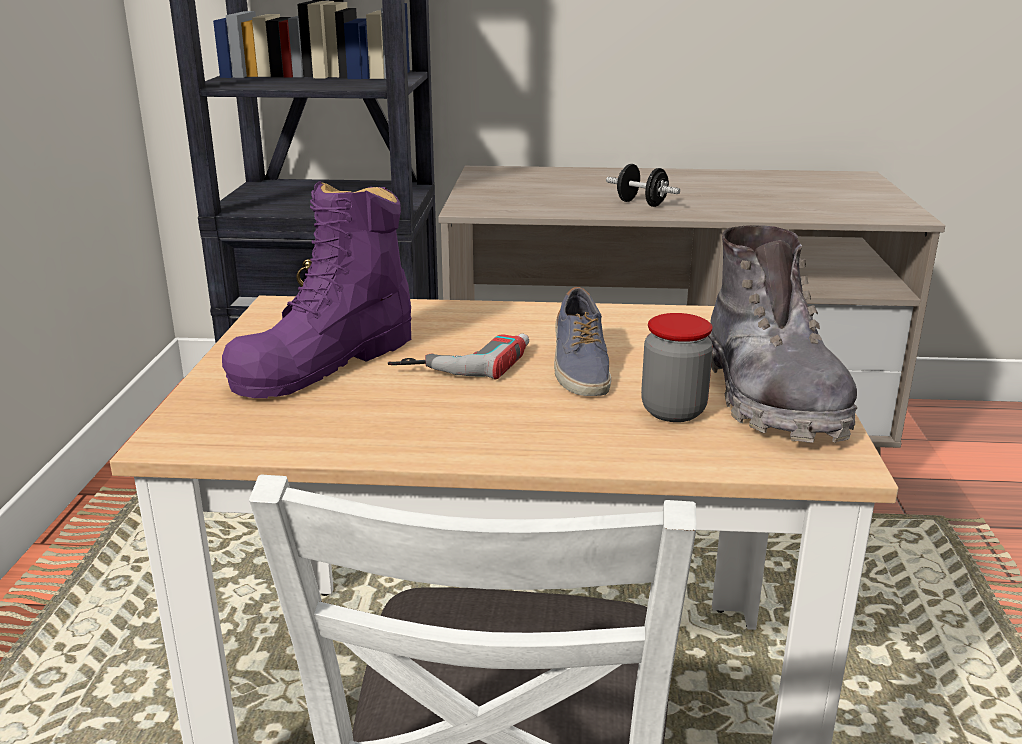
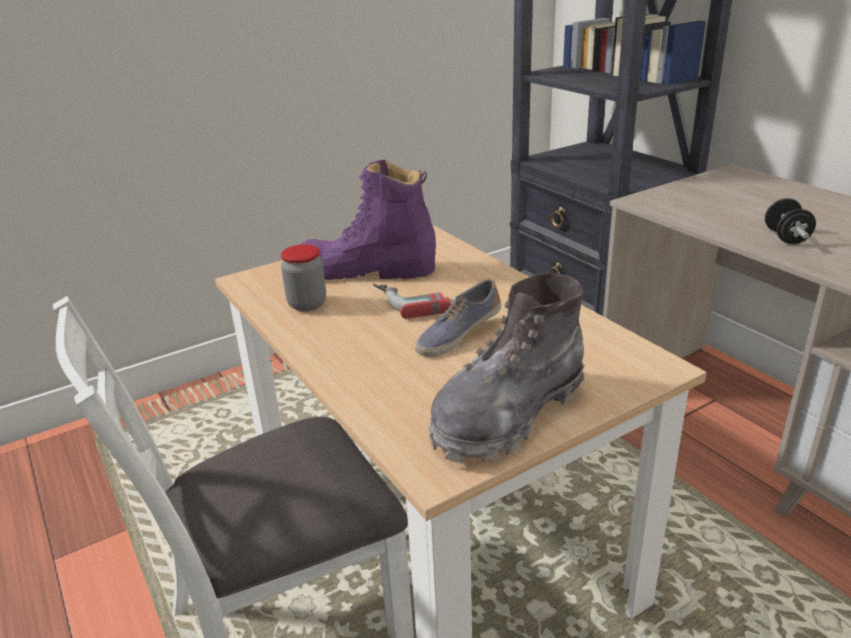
camera: 55 degrees right, 5 degrees up
jar [641,313,713,422] -> jar moved to [281,244,326,311]

